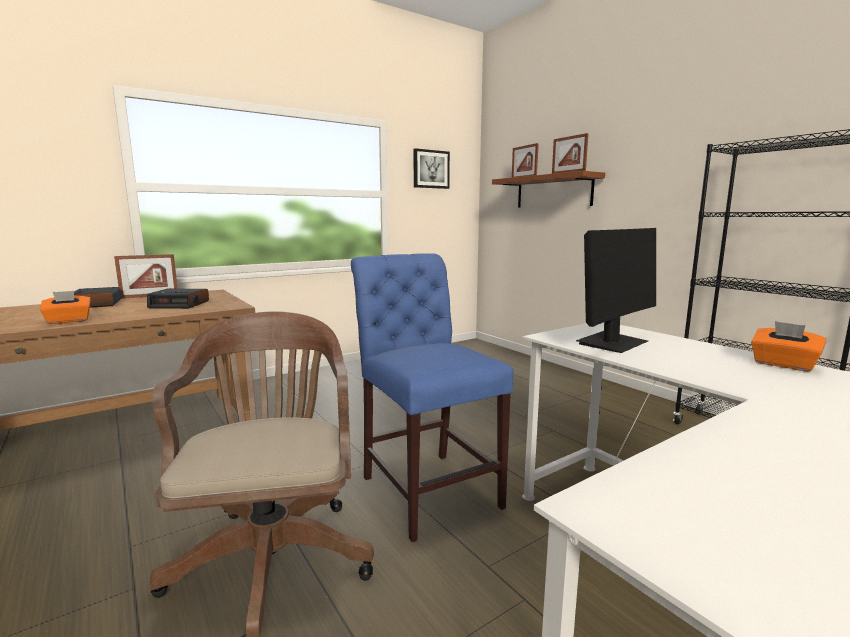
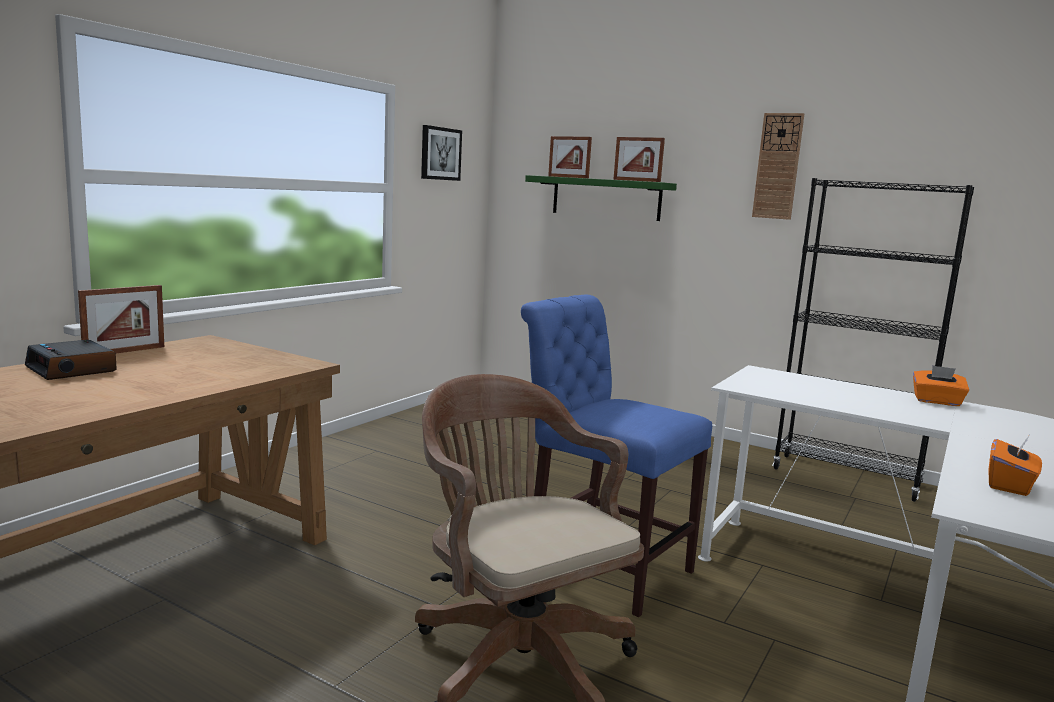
camera: 25 degrees left, 0 degrees up
orange tissue box [40,291,91,324] -> orange tissue box moved to [989,436,1042,496]
alarm clock [147,288,209,309] -> none
brown shelf [492,171,605,208] -> green shelf [525,175,677,221]
monitor [576,228,656,353] -> none
none -> wall clock [752,113,804,220]

